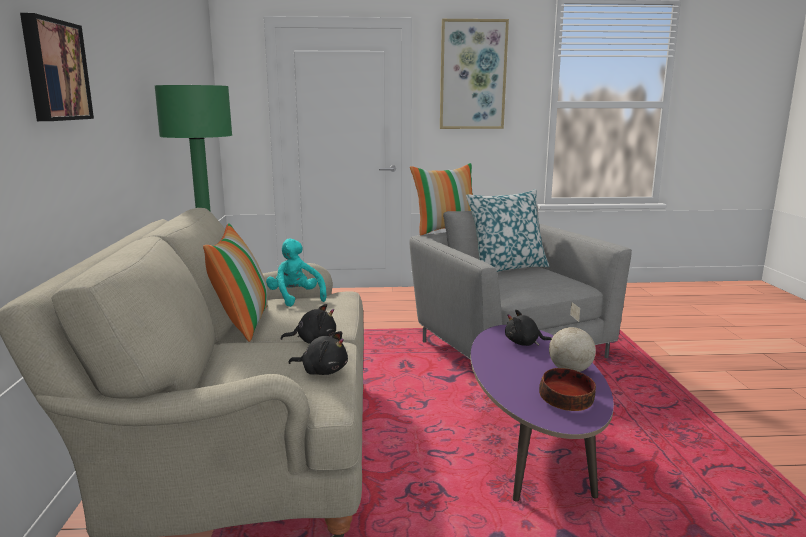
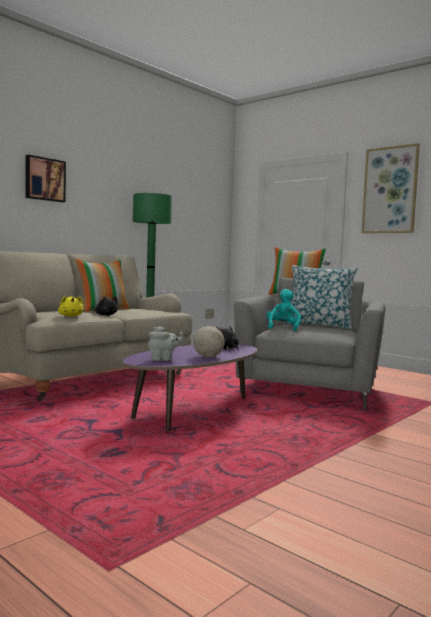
camera: 45 degrees right, 10 degrees down
turquoise plush toy [266,238,327,307] -> turquoise plush toy moved to [266,289,301,332]
black plush toy [288,331,348,375] -> yellow plush toy [58,296,83,317]
bowl [539,368,596,411] -> grey teapot [148,326,184,361]

